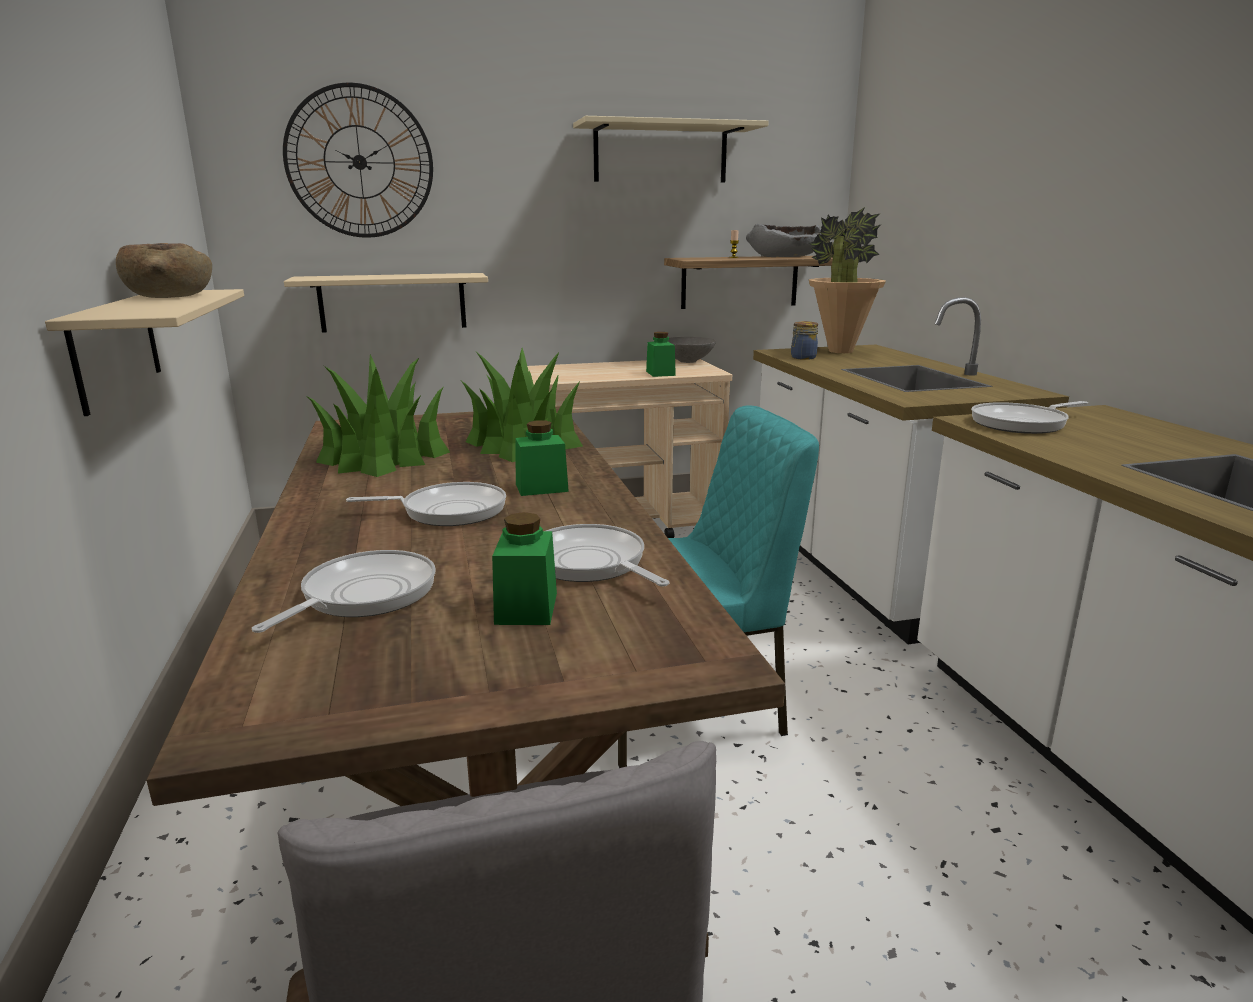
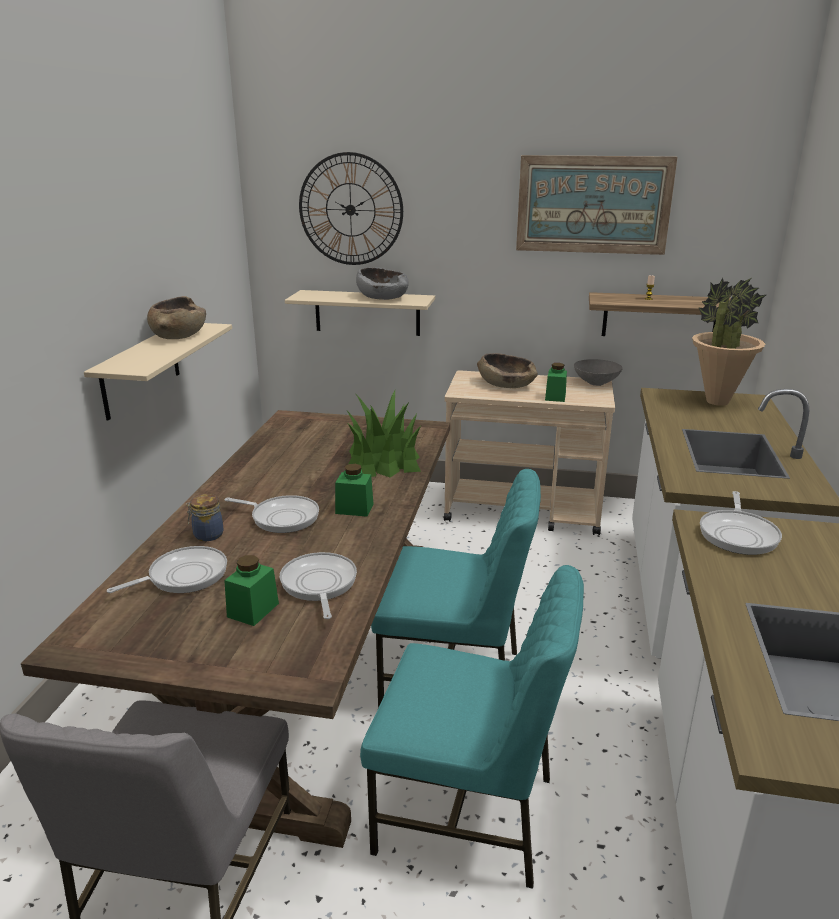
camera: 25 degrees right, 5 degrees up
potted plant [308,354,450,477] -> none
beige shelf [573,116,769,183] -> picture [516,155,677,255]
grey bowl [746,224,822,257] -> grey bowl moved to [356,267,409,300]
jar [791,321,818,360] -> jar moved to [186,494,223,541]
frying pan [971,401,1088,434] -> frying pan turned 75 degrees counterclockwise [700,491,782,555]
none -> turquoise chair [360,565,584,889]
none -> brown bowl [477,353,538,388]

